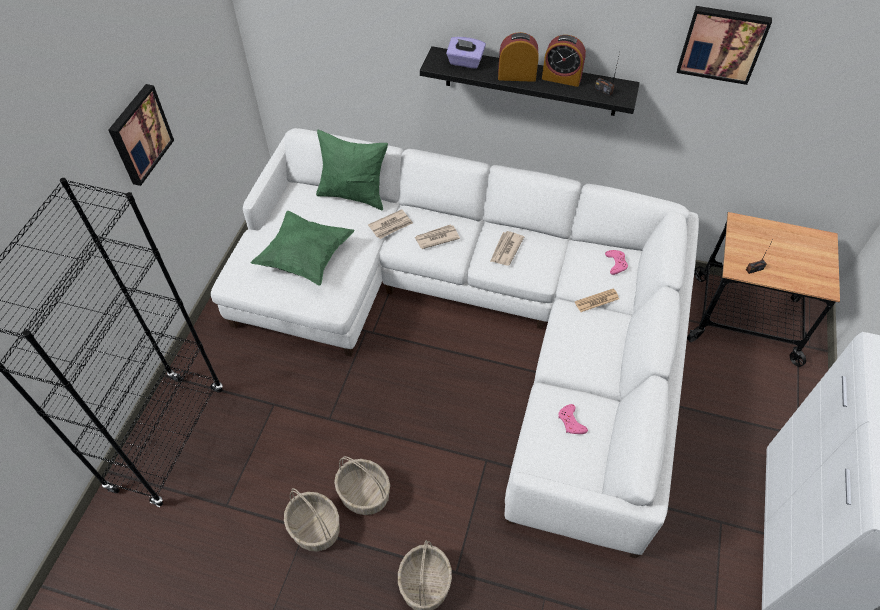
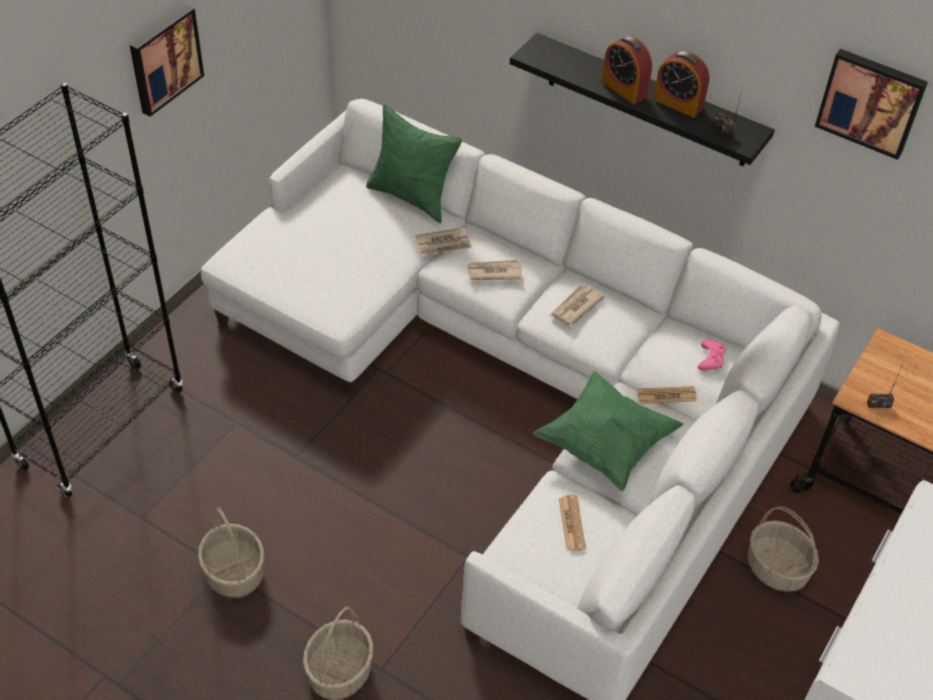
camera: 15 degrees right, 5 degrees down
green pillow [251,211,355,286] -> green pillow moved to [533,372,683,491]
basket [334,456,390,515] -> basket moved to [747,506,819,592]
purple tissue box [446,37,486,69] -> none
alarm clock [498,32,539,82] -> alarm clock turned 150 degrees counterclockwise [602,36,652,104]
pink game controller [558,404,588,434] -> newspaper [559,495,586,551]

